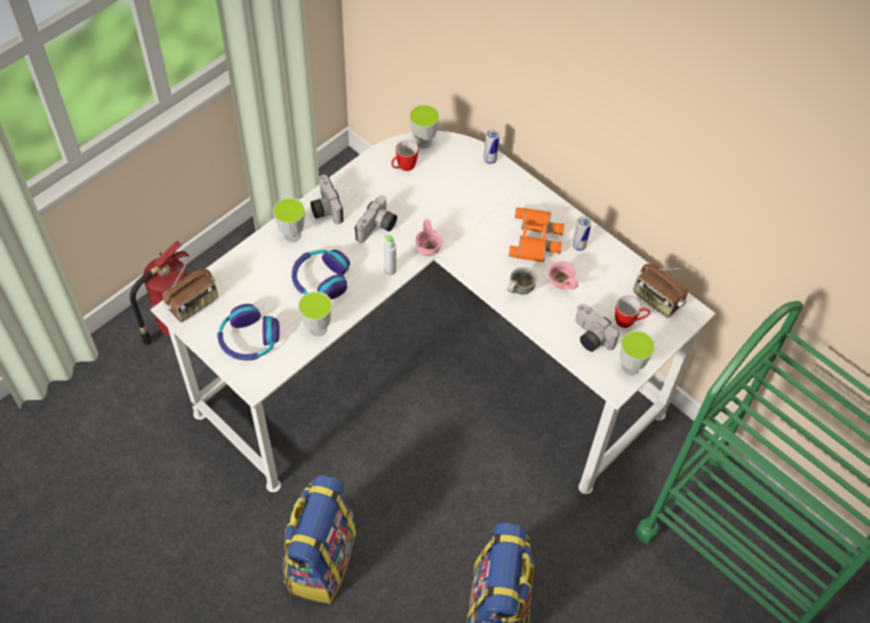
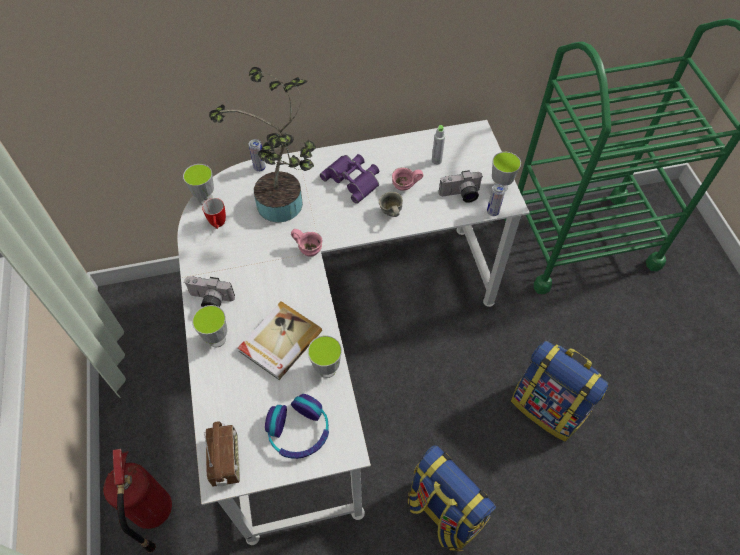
camera: 55 degrees left, 0 degrees up
headphones [292,249,350,299] -> book [238,301,322,380]
camera [354,195,397,243] -> none
grey bottle [384,235,396,275] -> grey bottle moved to [432,125,445,165]
orange binoculars [509,207,564,262] -> purple binoculars [320,154,379,204]
can [572,216,591,251] -> can moved to [487,184,505,216]
mug [615,296,650,328] -> none
radio [633,264,688,318] -> none
none -> potted plant [209,67,316,223]

